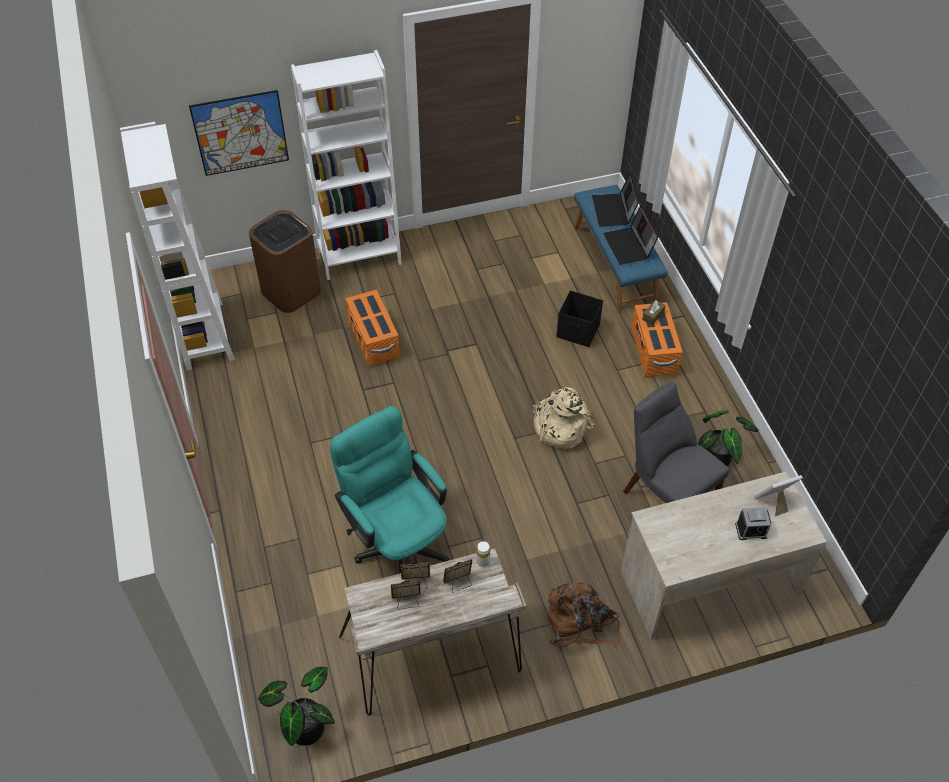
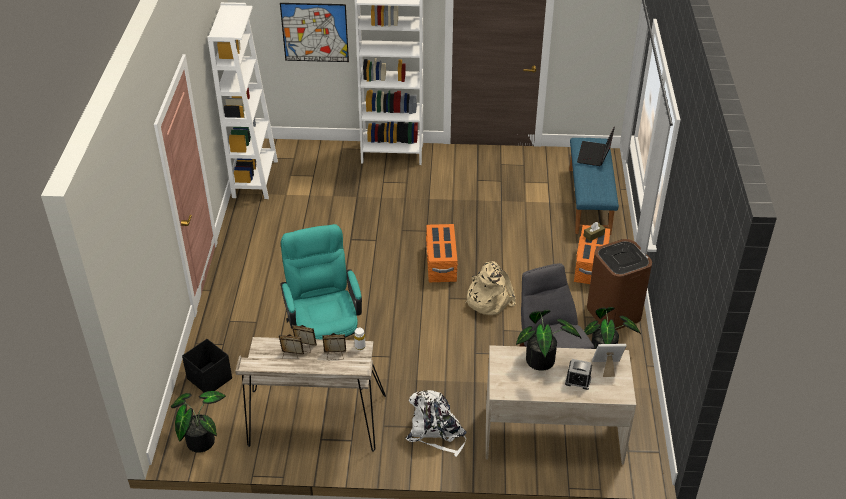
camera: 20 degrees right, 10 degrees down
brown trash can [249,210,321,313] -> brown trash can moved to [587,239,652,330]
orange storage box [346,290,400,366] -> orange storage box moved to [426,224,458,282]
brown backpack [547,583,620,648] -> white backpack [406,390,467,457]
black storage box [556,290,603,347] -> black storage box moved to [182,339,232,392]
laptop [603,205,659,265] -> none
none -> potted plant [516,310,581,371]

